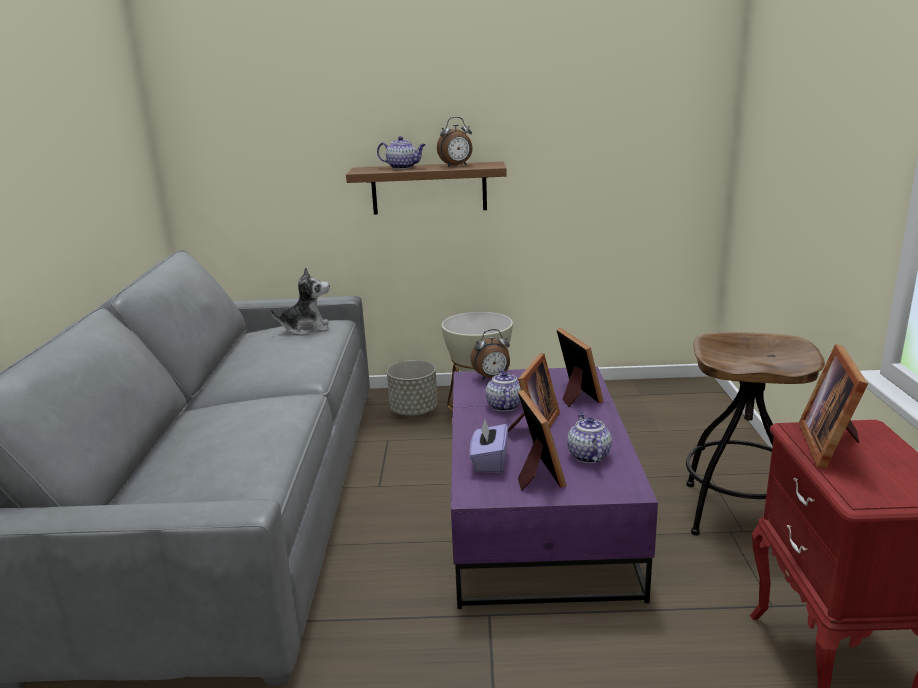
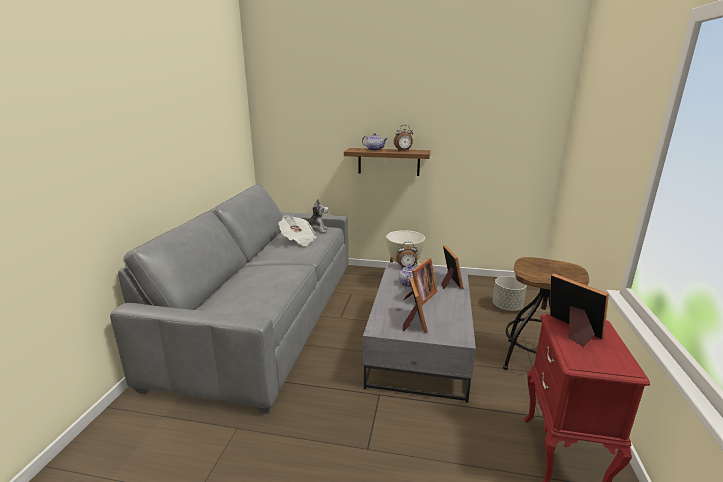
camera: 10 degrees right, 0 degrees up
grey planter [387,360,438,416] -> grey planter moved to [493,276,527,311]
purple coffee table [450,367,658,609] -> grey coffee table [363,262,476,403]
purple tissue box [470,419,508,473] -> none
teapot [567,413,612,463] -> none
picture frame [799,344,868,470] -> picture frame turned 120 degrees clockwise [550,273,609,347]
none -> newspaper [278,216,317,246]

